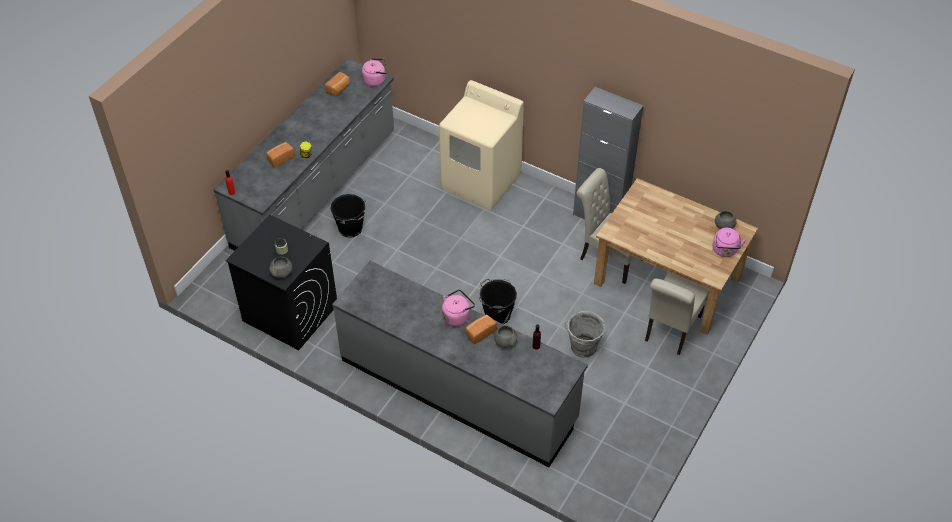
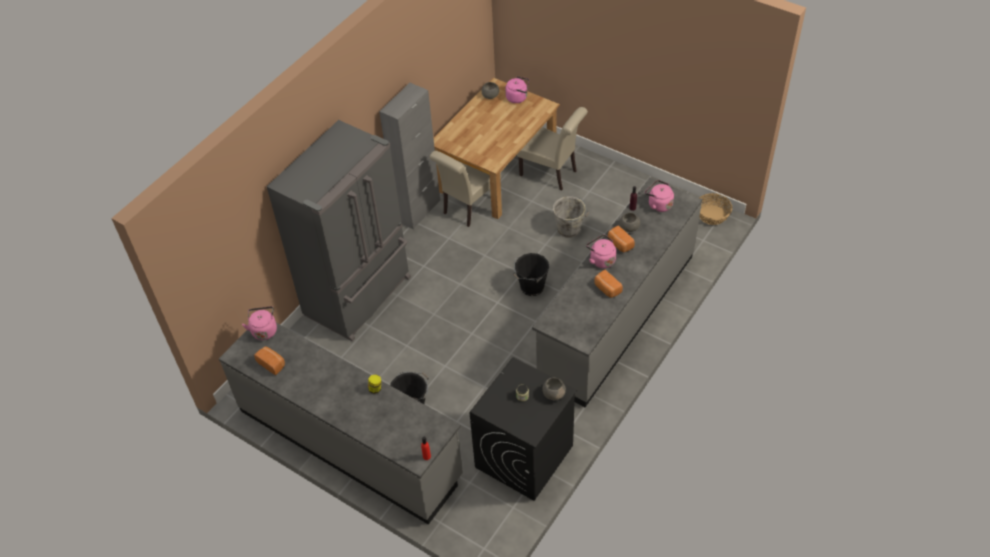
camera: 85 degrees left, 0 degrees up
bread [266,142,295,168] -> bread moved to [594,270,623,298]
beige washing machine [439,80,524,211] -> grey fridge [266,120,411,341]
none -> pink kettle [645,180,674,212]
none -> basket [699,193,732,225]

